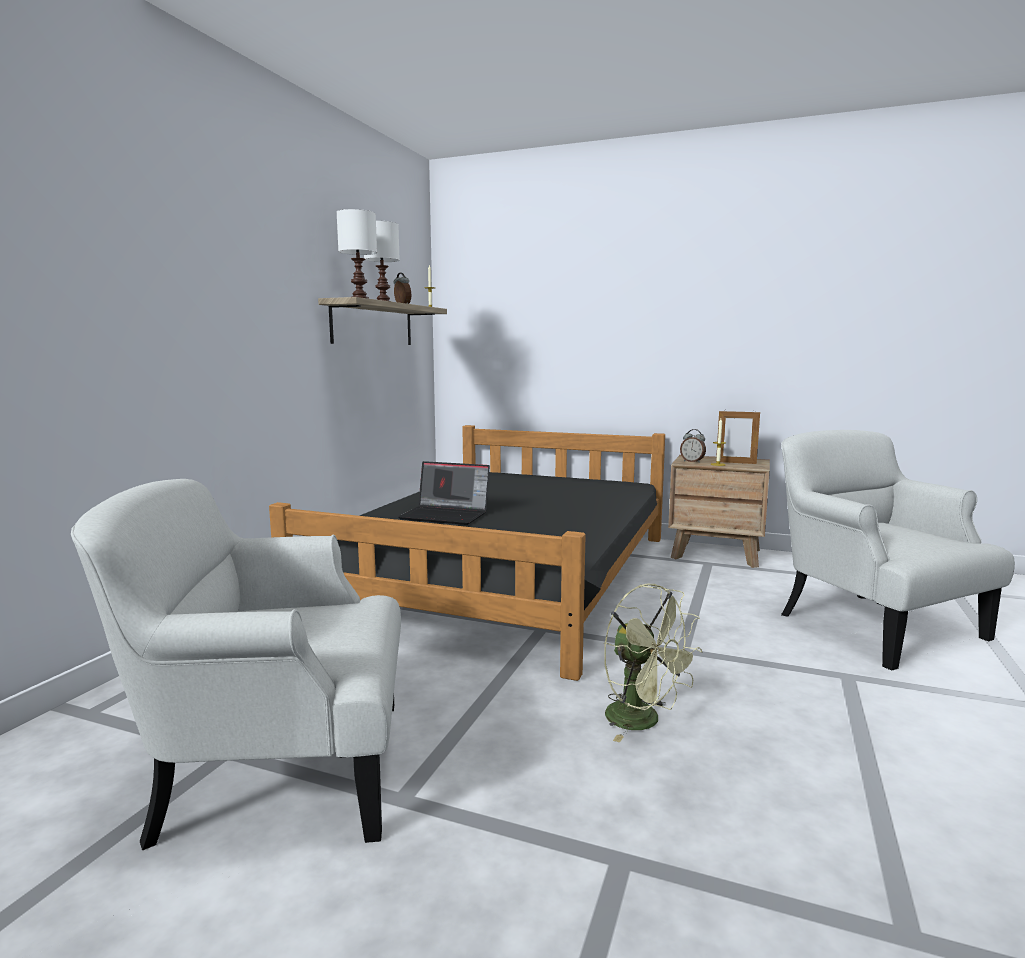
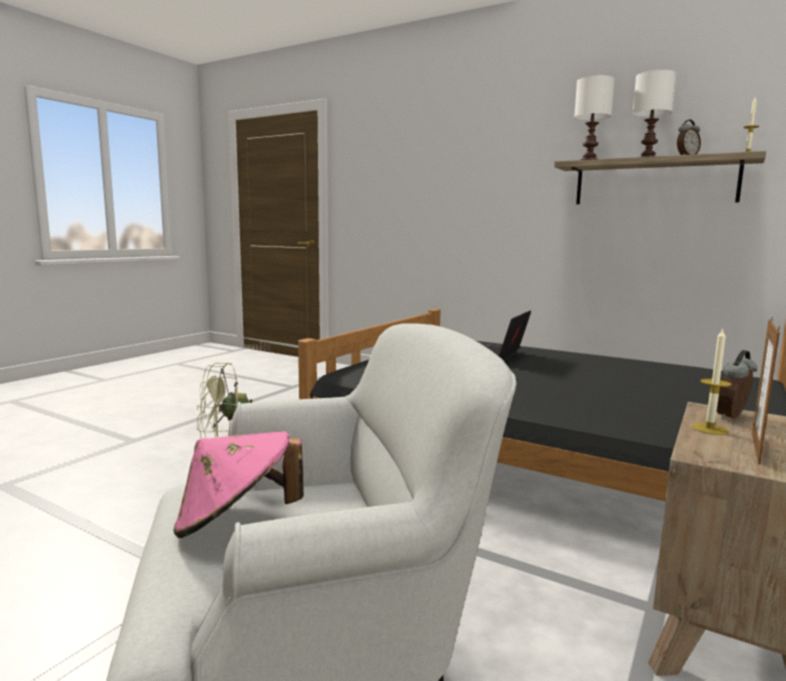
camera: 100 degrees right, 0 degrees up
white armchair [71,479,401,850] -> none
none -> pink hat [173,431,304,538]

